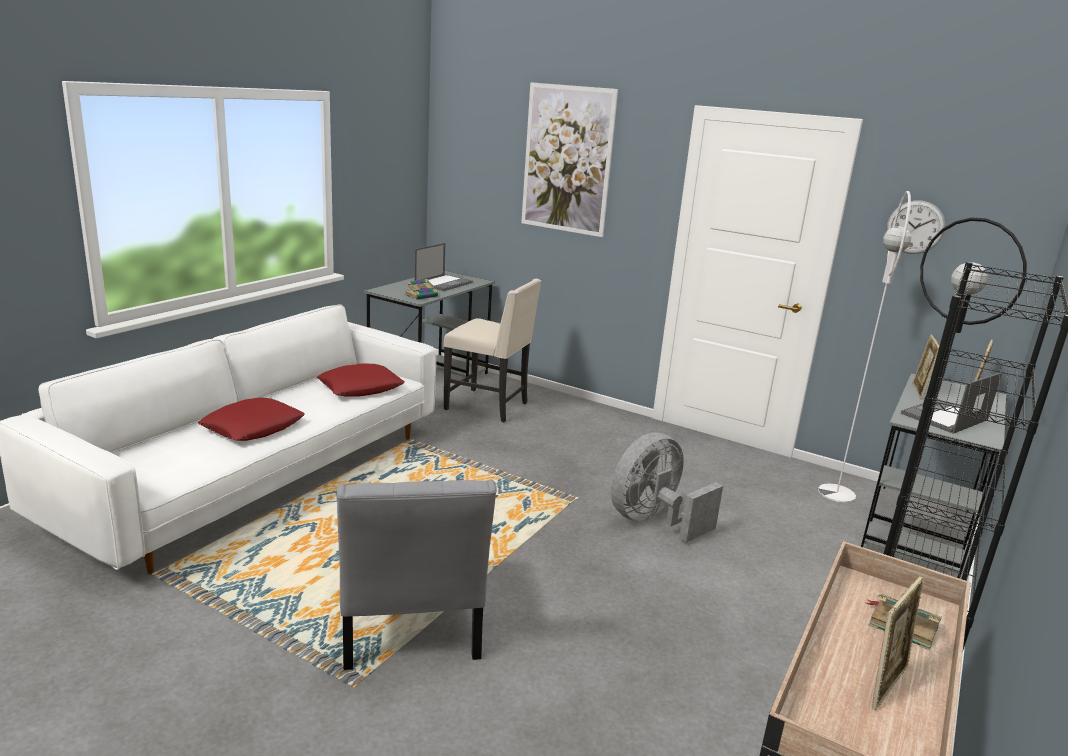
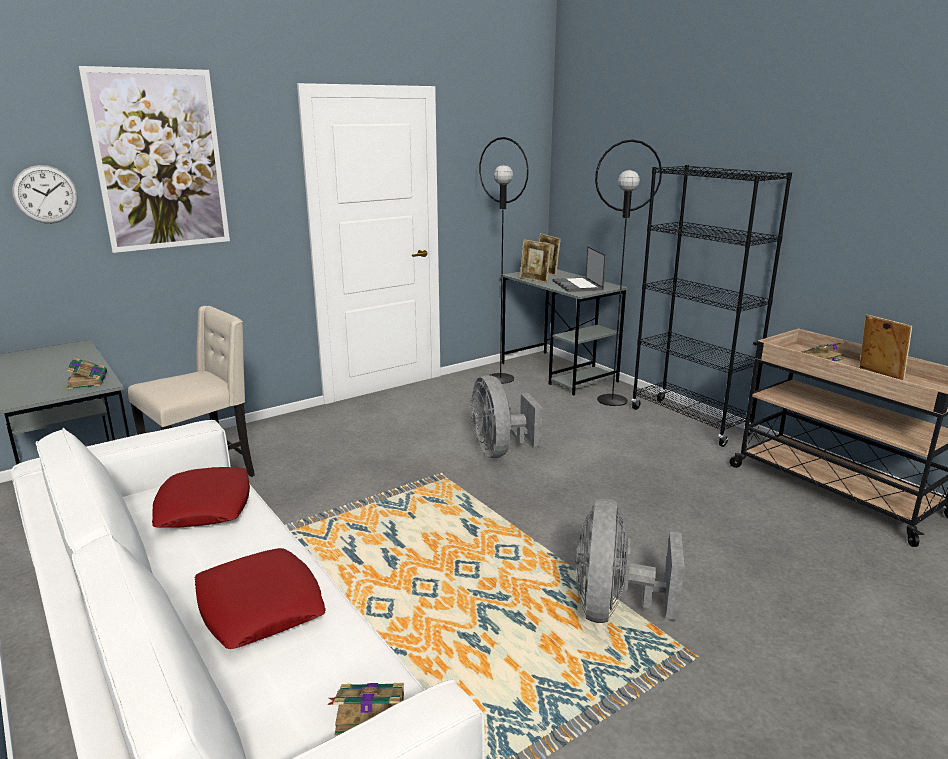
camera: 65 degrees left, 0 degrees up
grey chair [337,479,497,670] -> grey fan [575,498,685,623]
laptop [414,243,473,291] -> none
white floor lamp [818,191,911,503] -> black floor lamp [479,137,529,384]
wall clock [887,201,945,254] -> wall clock moved to [12,165,78,223]
none -> book [327,683,404,735]

